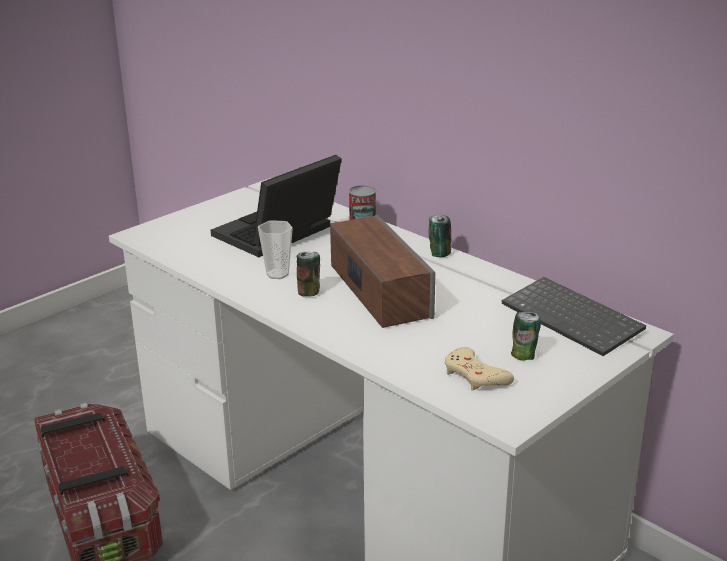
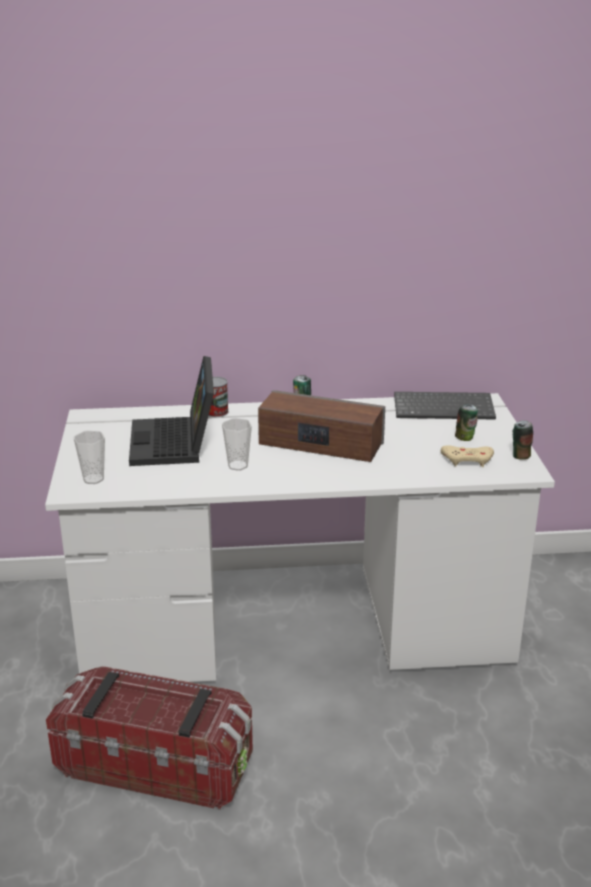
camera: 50 degrees left, 0 degrees up
can [296,252,320,297] -> can moved to [513,420,533,460]
none -> cup [73,431,105,484]

